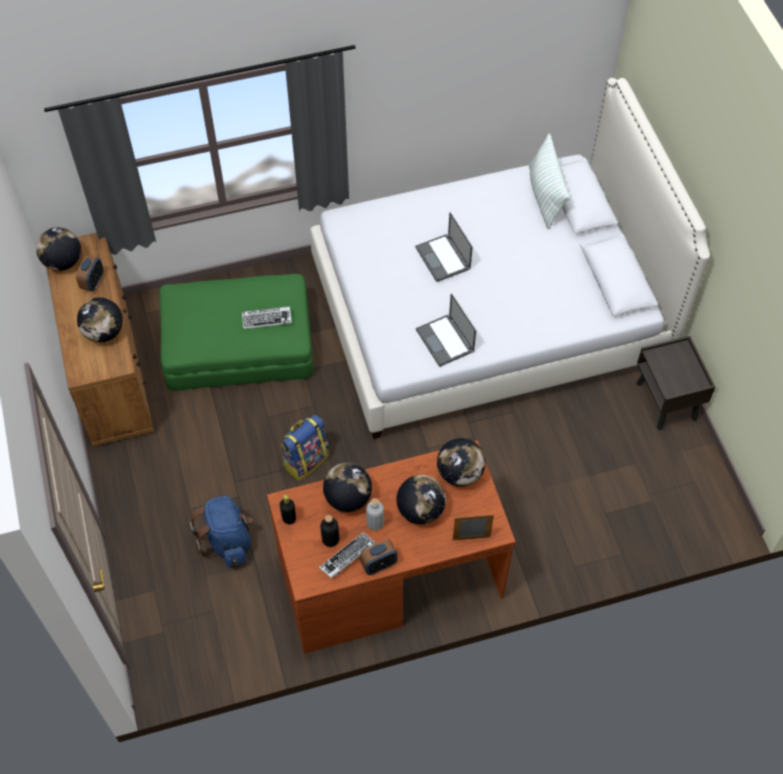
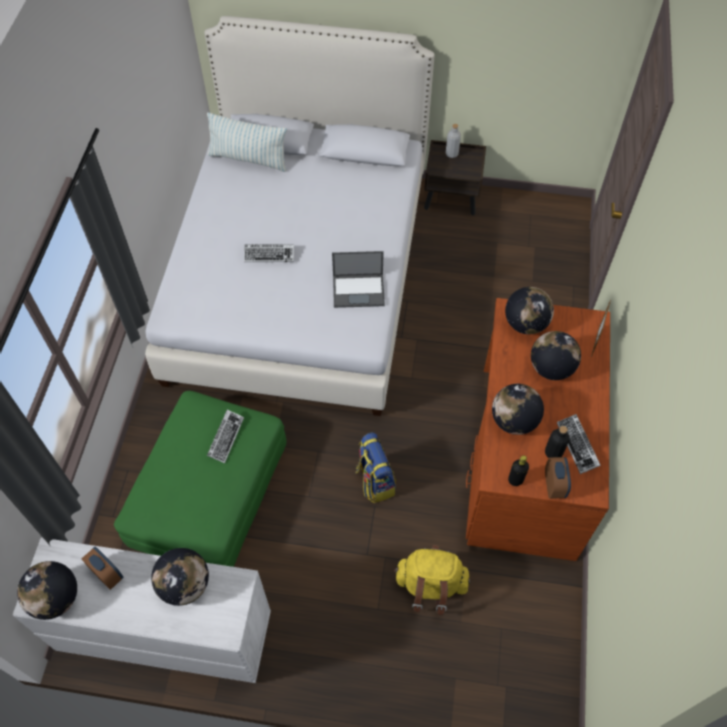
camera: 65 degrees left, 0 degrees up
brown dresser [46,233,154,446] -> white dresser [13,538,271,683]
blue backpack [190,496,253,568] -> yellow backpack [394,545,470,615]
alarm clock [360,540,398,575] -> alarm clock moved to [545,457,571,498]
grey bottle [366,498,384,531] -> grey bottle moved to [446,124,461,158]
laptop [415,212,473,282] -> keyboard [244,244,294,262]

